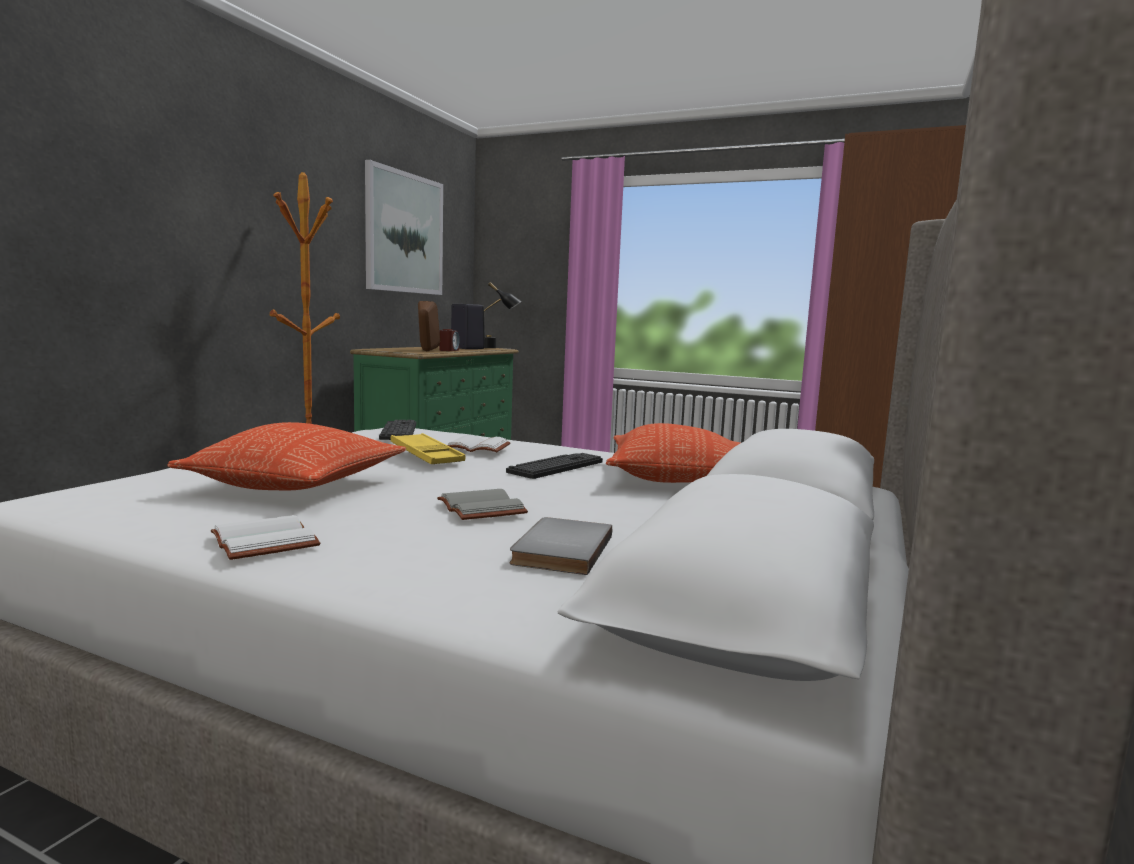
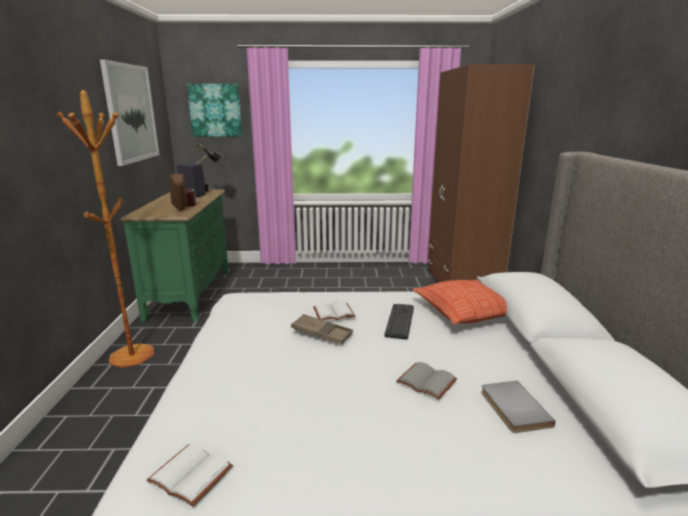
camera: 25 degrees left, 10 degrees up
orange pillow [167,422,406,490] -> none
white book [211,515,320,560] -> white book moved to [147,444,233,507]
keyboard [379,420,416,440] -> none
yellow tray [391,433,466,464] -> brown tray [291,314,353,344]
none -> picture [187,84,242,137]

